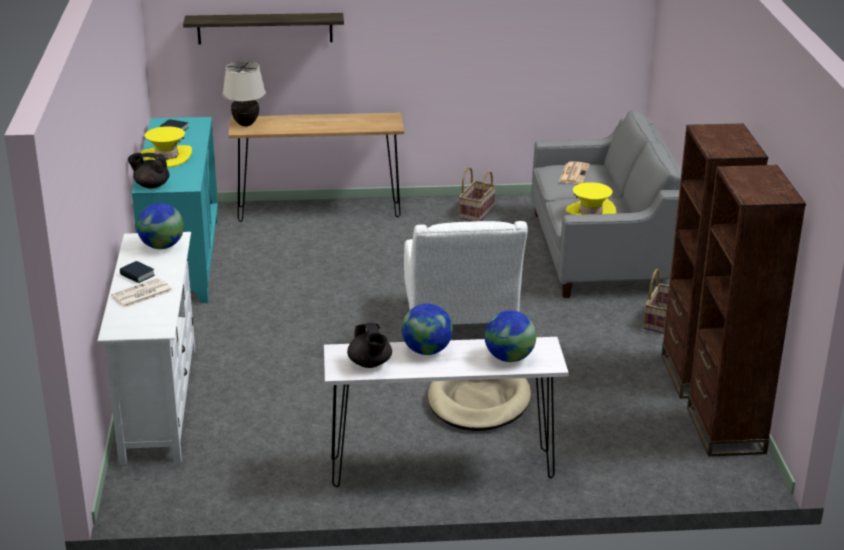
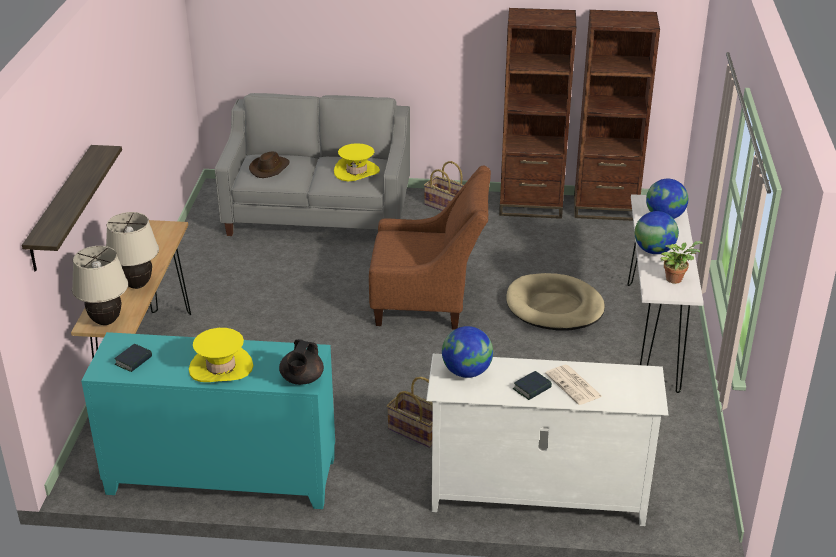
camera: 80 degrees left, 5 degrees up
black teapot [347,323,392,368] -> potted plant [660,241,703,284]
white armchair [404,221,528,325] -> brown armchair [369,165,491,330]
basket [459,167,496,222] -> basket moved to [387,377,433,448]
newspaper [559,161,590,184] -> brown hat [249,151,290,178]
none -> beige table lamp [106,212,159,289]

